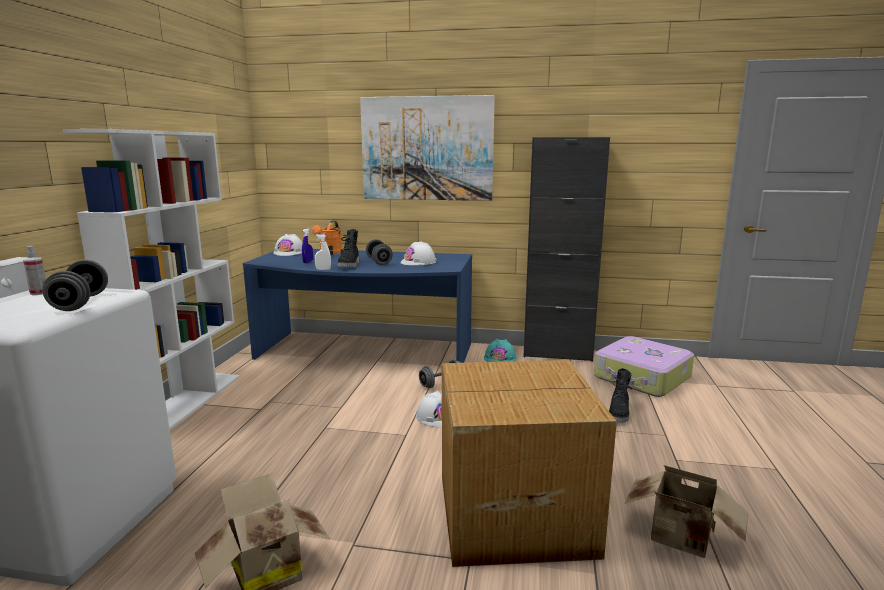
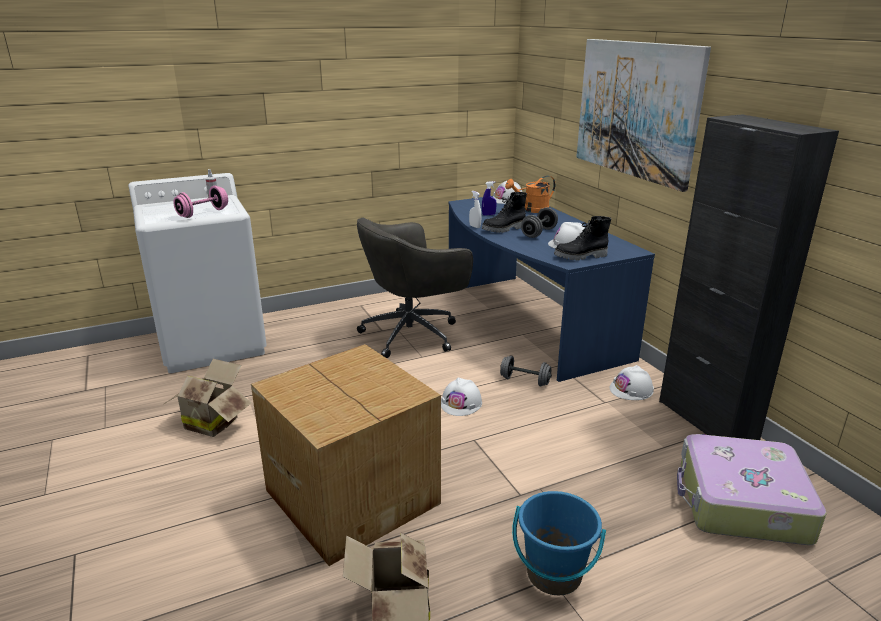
camera: 55 degrees right, 10 degrees up
grey dumbbell [42,260,108,311] -> pink dumbbell [173,186,228,218]
white bookcase [63,129,240,430] -> none
turquoise hard hat [484,339,516,362] -> white hard hat [610,365,654,400]
black boot [609,368,632,423] -> black boot moved to [554,216,611,260]
none -> grey office chair [357,218,473,358]
none -> blue bucket [512,491,606,595]

